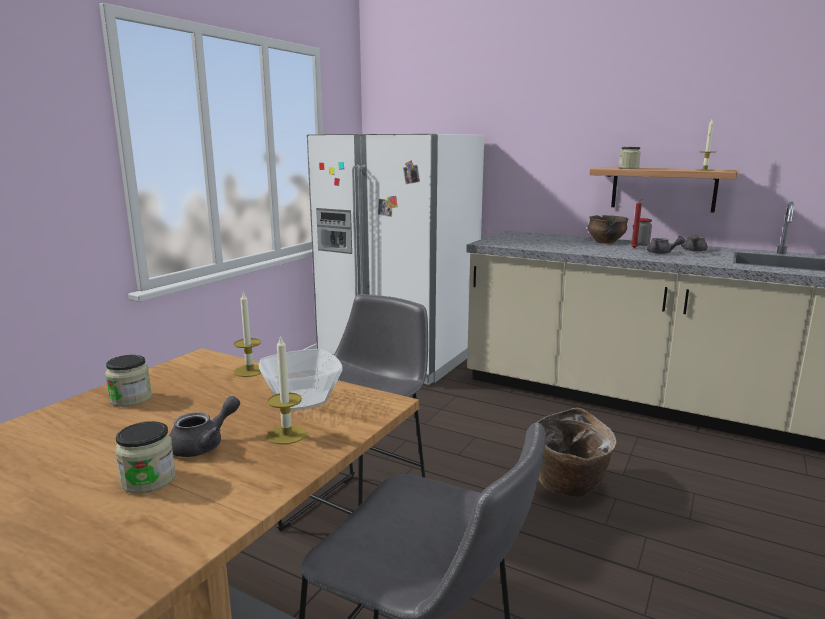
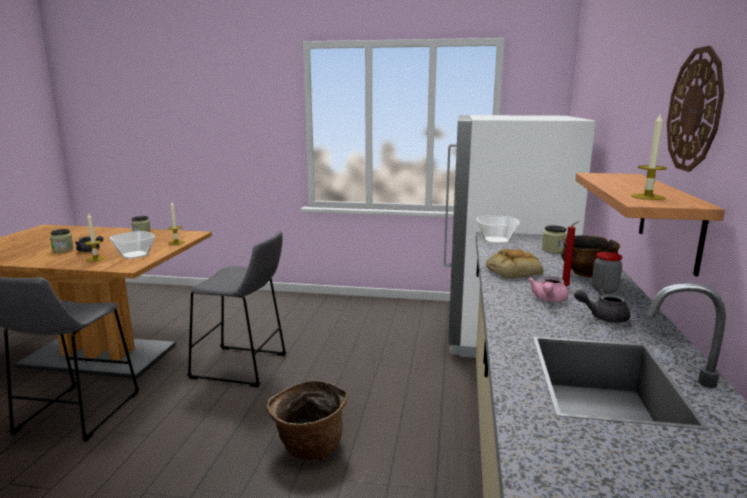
camera: 70 degrees right, 0 degrees up
jar [619,147,641,169] -> jar moved to [542,225,567,253]
grey teapot [647,237,685,254] -> pink teapot [528,276,568,302]
none -> bowl [476,216,520,244]
none -> bread [486,249,543,279]
none -> wall clock [667,46,724,172]

